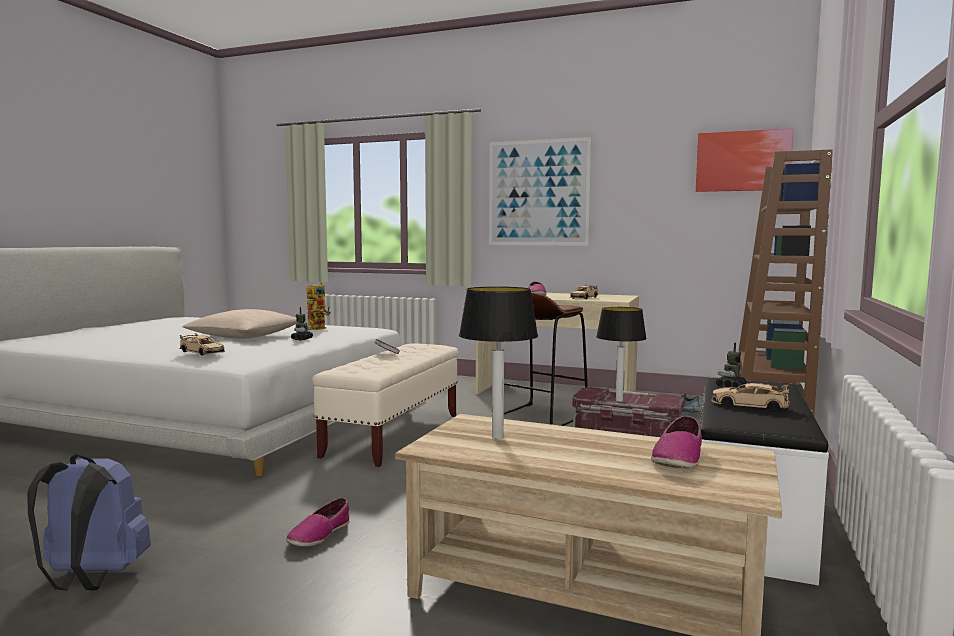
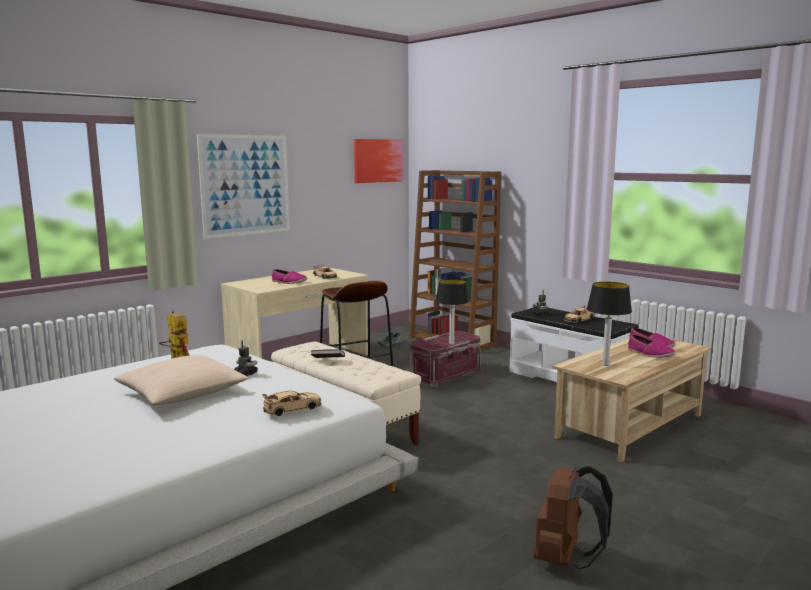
camera: 65 degrees left, 5 degrees up
blue backpack [27,454,151,590] -> brown backpack [533,466,613,569]
shoe [286,497,349,547] -> shoe moved to [628,335,676,358]

